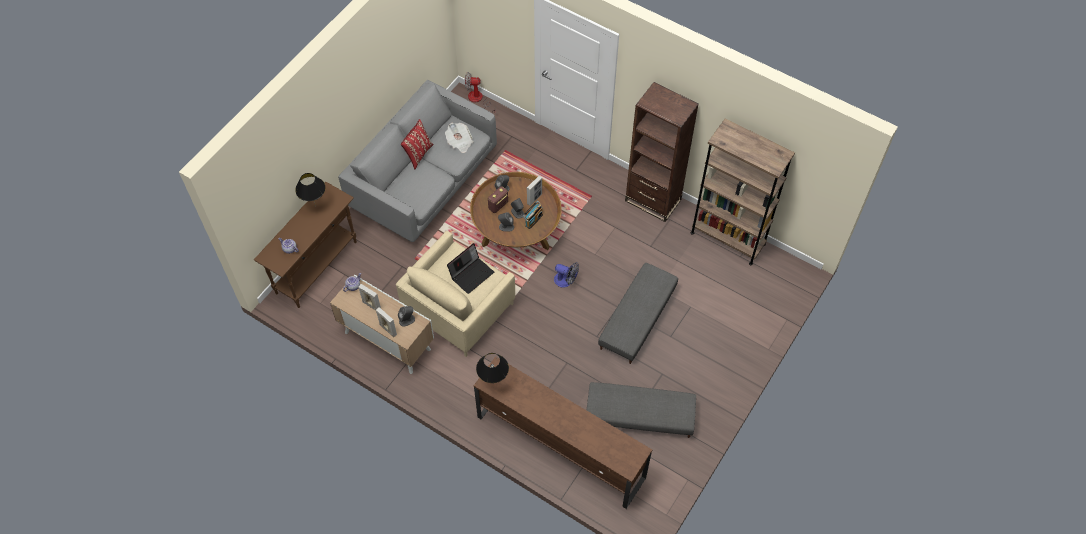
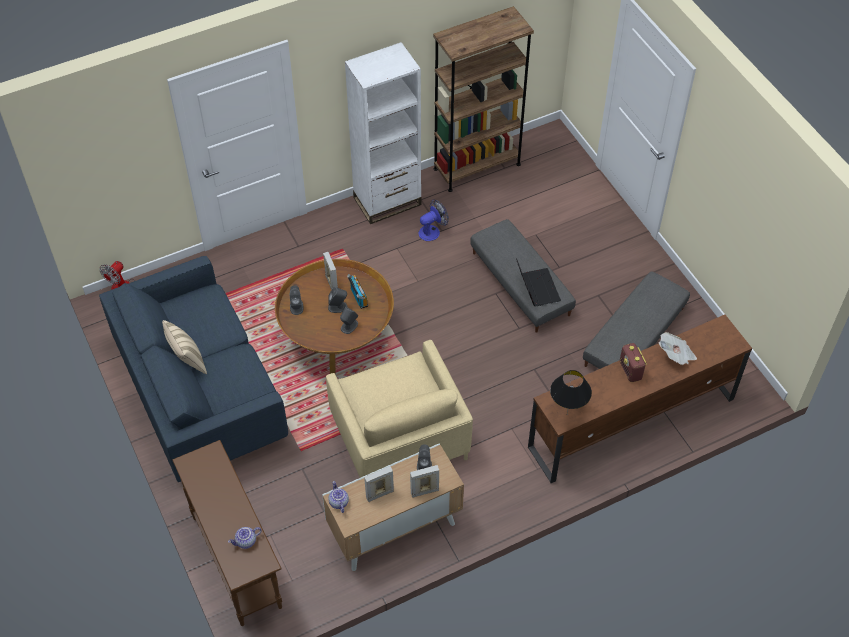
camera: 60 degrees left, 5 degrees down
black table lamp [295,173,325,206] -> none
grey sofa [338,80,497,242] -> blue sofa [99,256,288,482]
red pillow [401,119,434,169] -> beige pillow [162,320,207,374]
newspaper [445,123,474,153] -> newspaper moved to [659,332,697,365]
laptop [447,243,494,294] -> laptop moved to [516,258,561,307]
radio [488,186,508,213] -> radio moved to [620,343,647,382]
fan [554,262,579,288] -> fan moved to [418,200,449,241]
brown bookcase [625,82,699,222] -> white bookcase [345,42,421,224]

